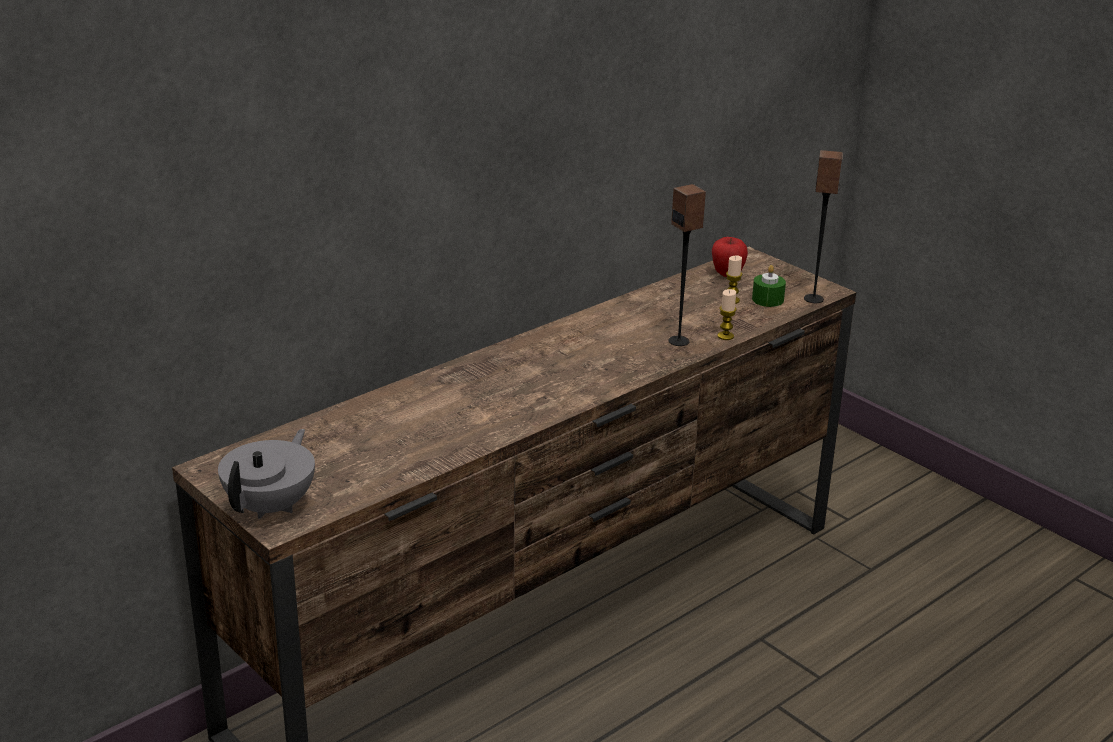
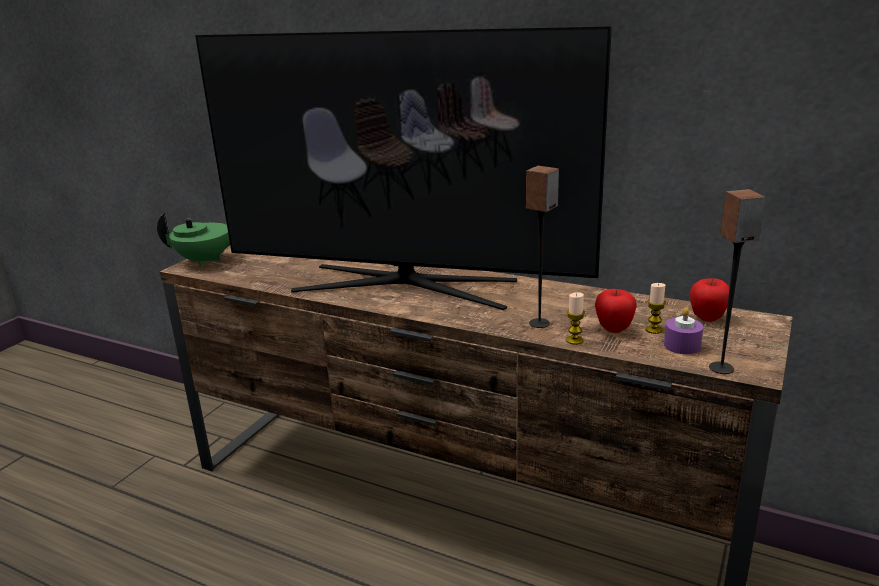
camera: 70 degrees right, 5 degrees down
grey teapot [218,429,315,519] -> green teapot [157,213,230,267]
green candle [752,265,786,307] -> purple candle [664,307,703,354]
none -> television [195,26,612,310]
none -> apple [595,289,637,333]

